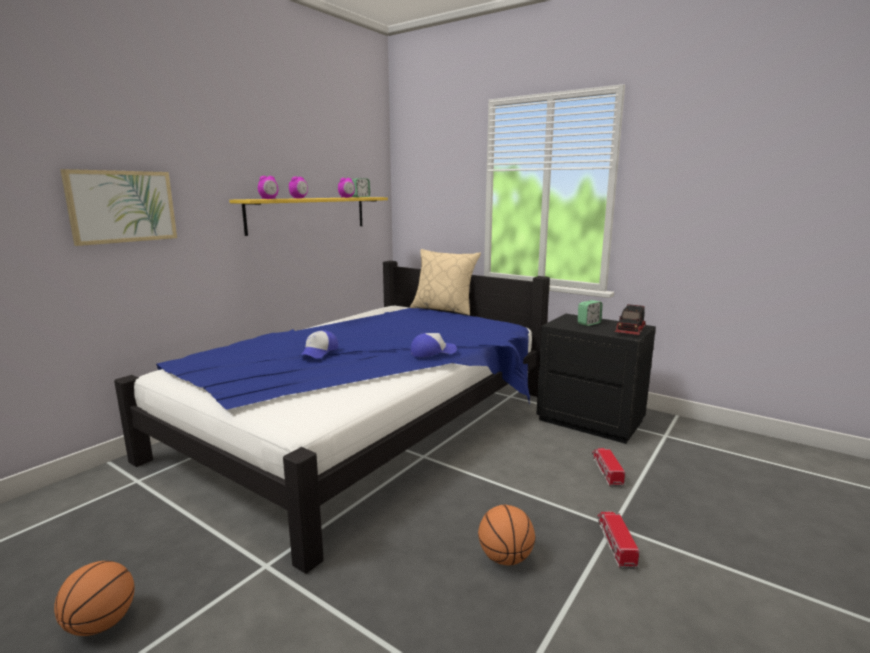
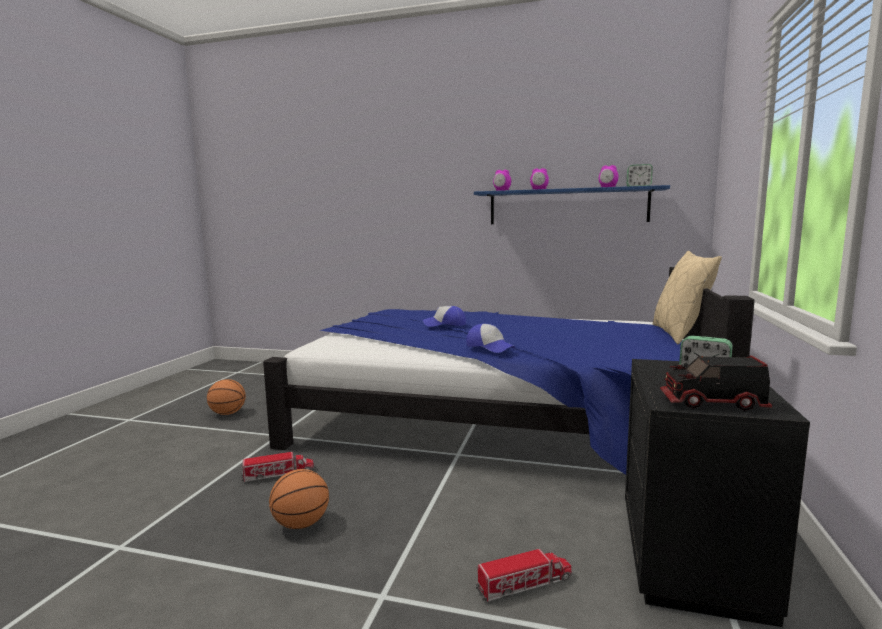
camera: 70 degrees right, 5 degrees down
picture [60,169,177,246] -> none
yellow shelf [229,197,388,236] -> blue shelf [474,185,670,224]
toy truck [597,511,639,570] -> toy truck moved to [241,452,314,482]

